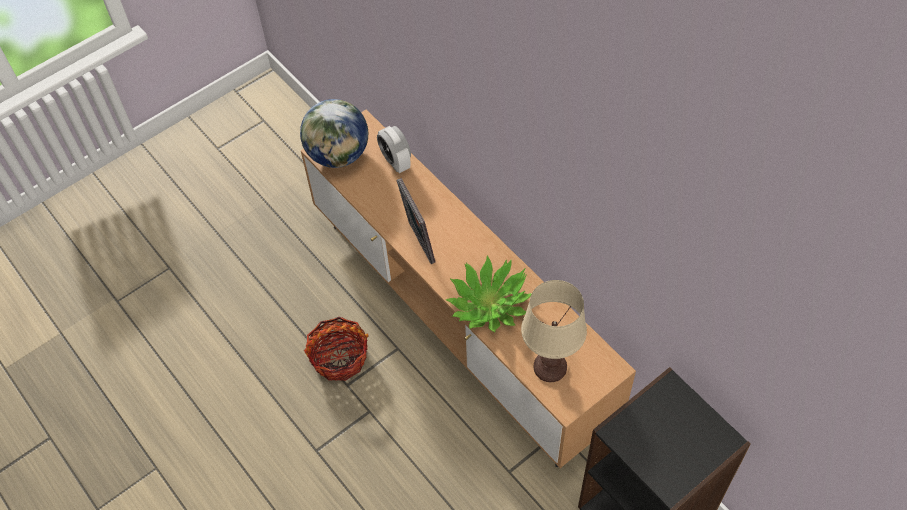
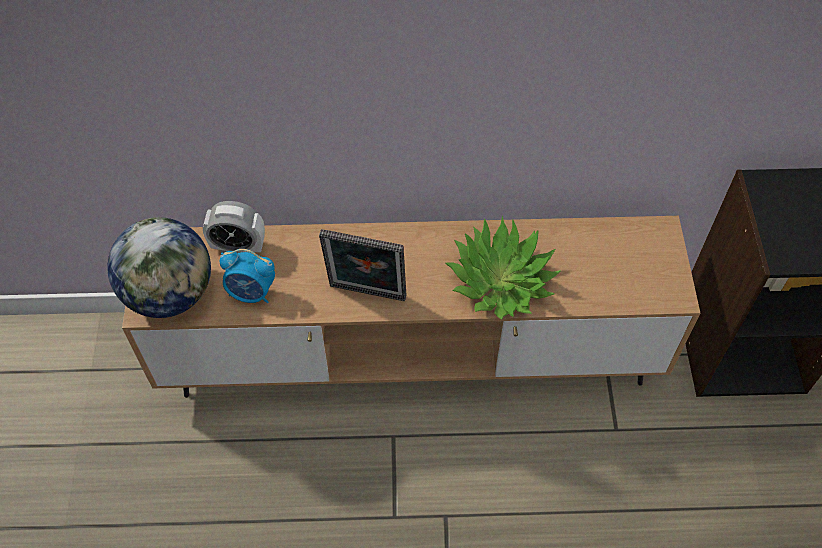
camera: 55 degrees left, 0 degrees up
basket [304,317,368,381] -> none
beige table lamp [521,280,587,382] -> none
none -> alarm clock [220,249,275,303]

